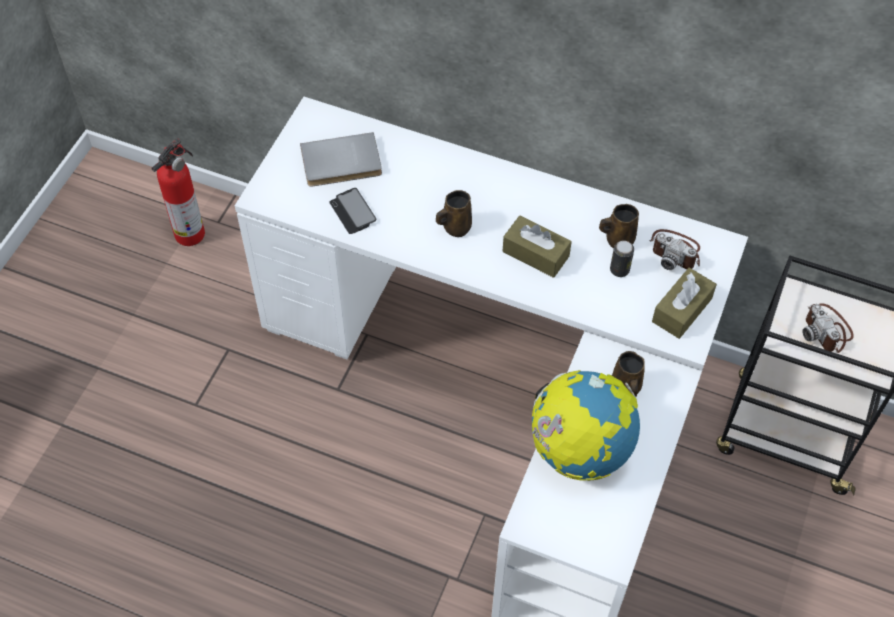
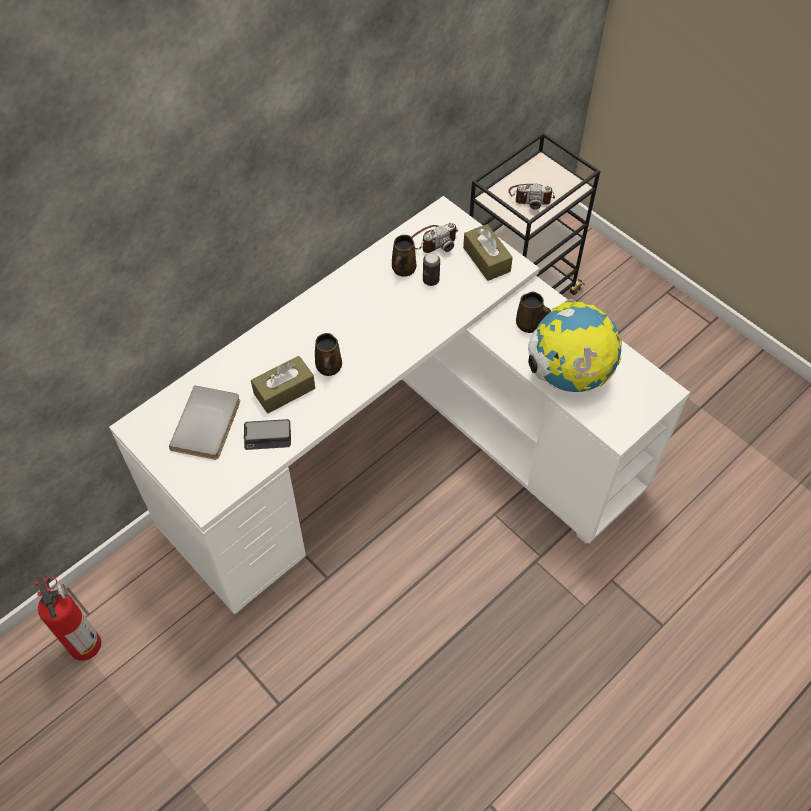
camera: 65 degrees left, 0 degrees up
brown tissue box [503,216,572,278] -> brown tissue box moved to [251,356,315,413]

